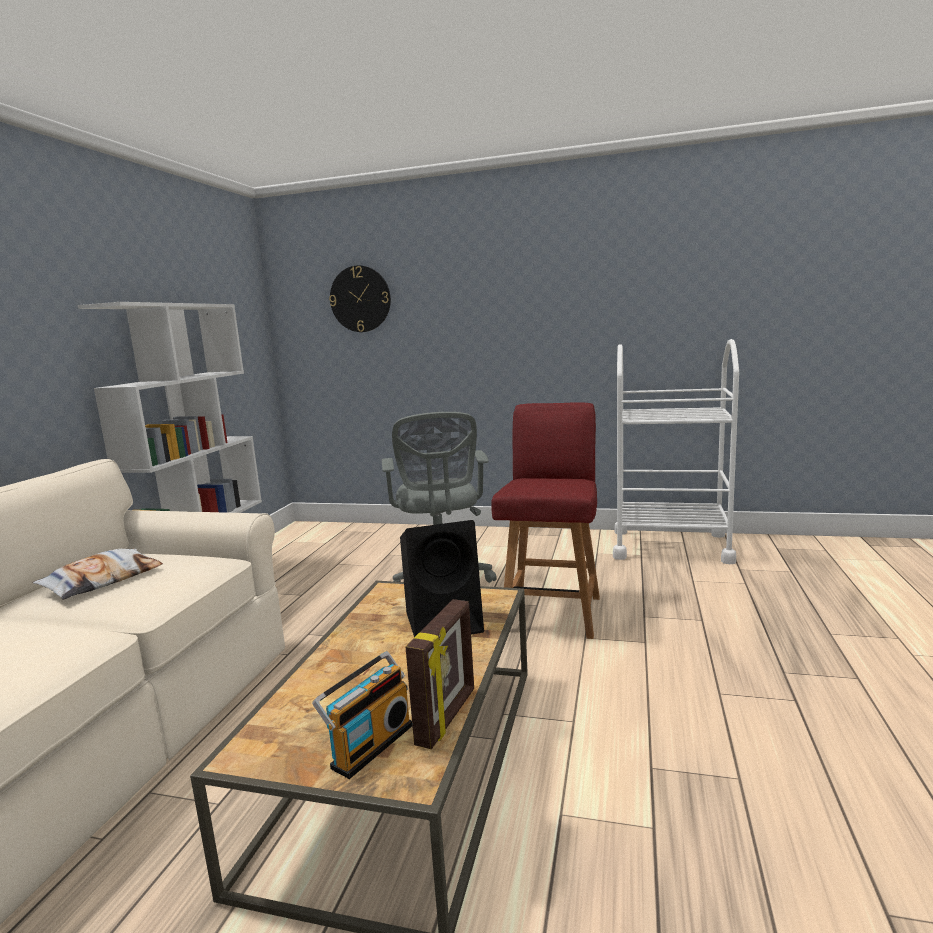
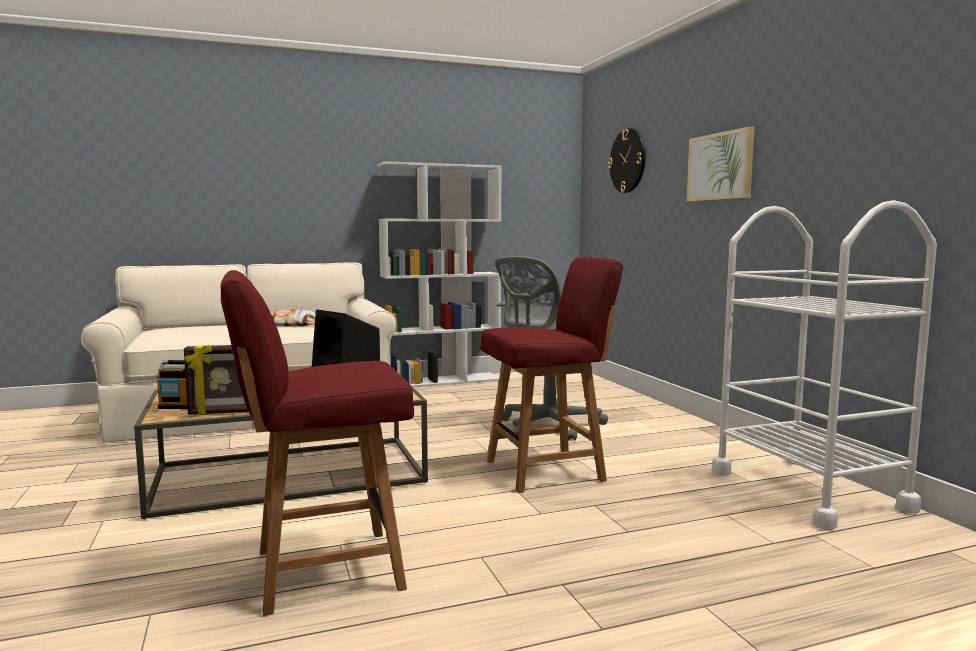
camera: 55 degrees right, 5 degrees down
none -> red chair [221,270,414,616]
none -> picture [687,126,754,202]

